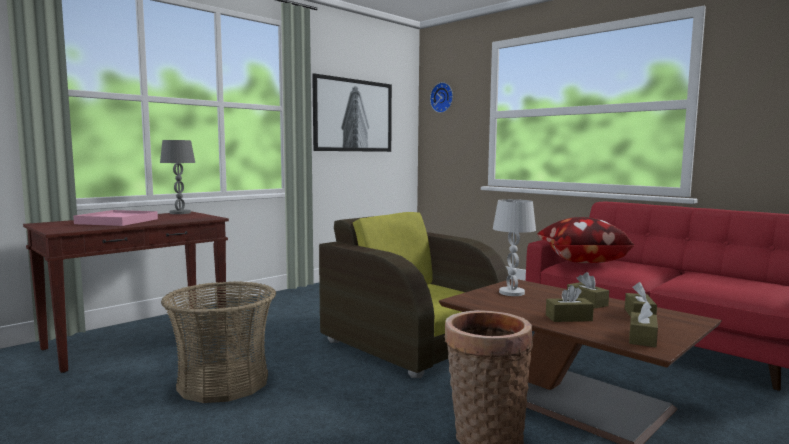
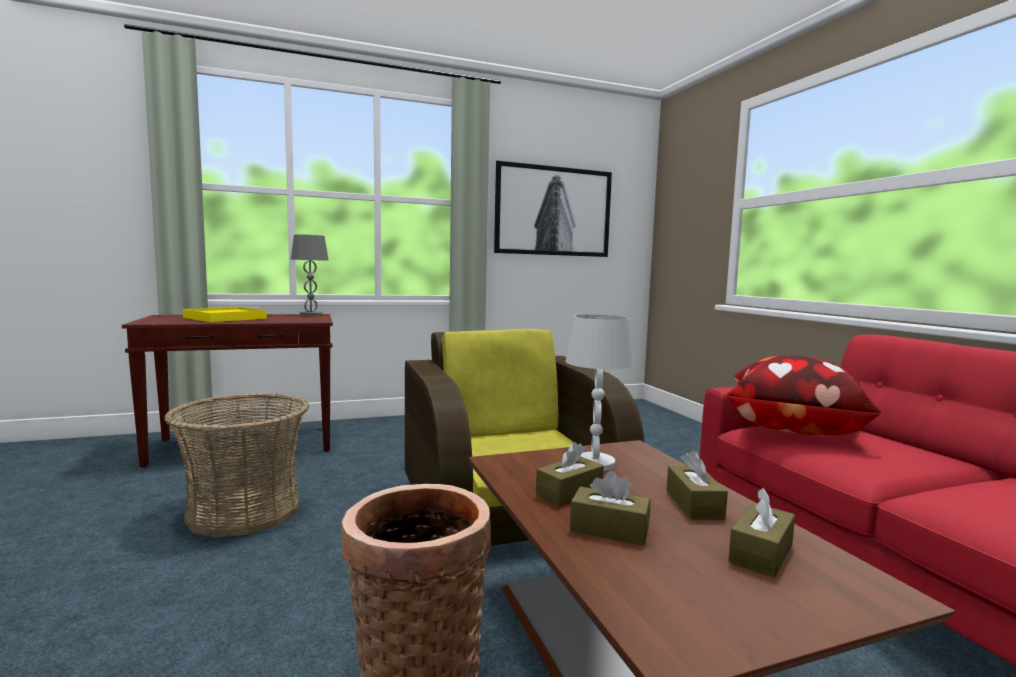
camera: 25 degrees right, 0 degrees up
pink tray [73,210,158,226] -> yellow tray [183,307,267,322]
wall clock [430,82,453,113] -> none
brown tissue box [629,301,658,348] -> brown tissue box moved to [536,442,604,507]

